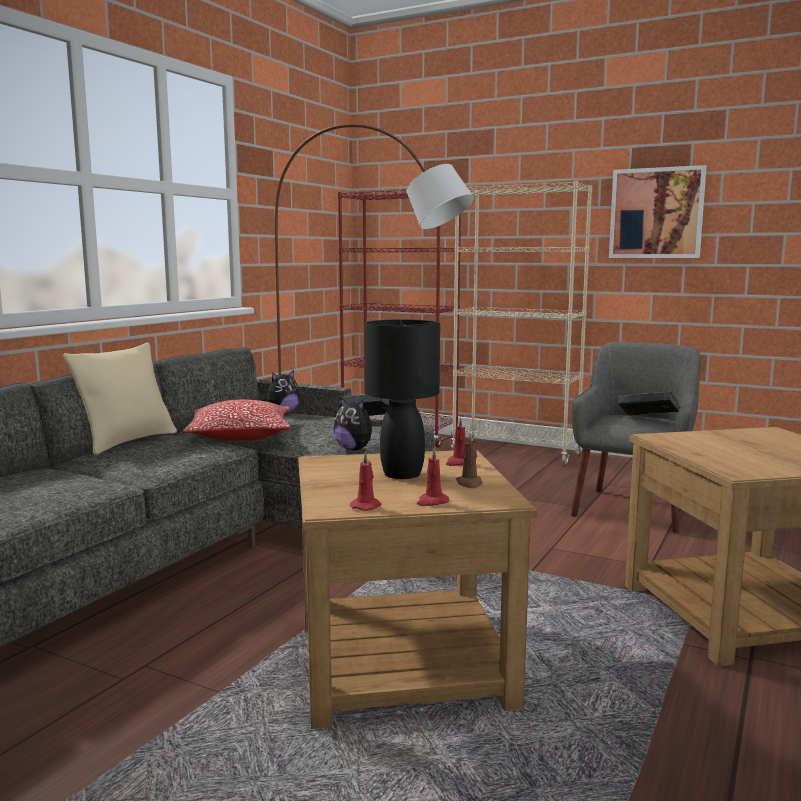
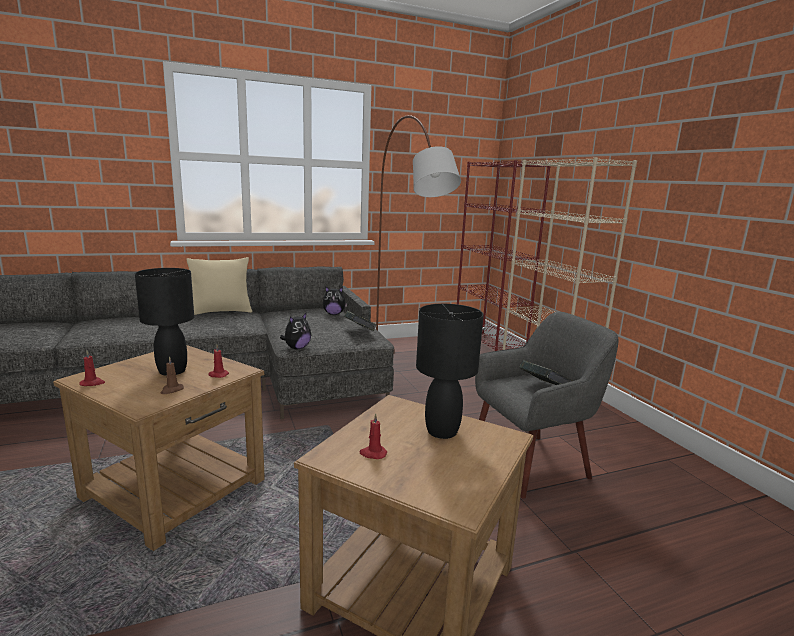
camera: 40 degrees right, 5 degrees up
pillow [182,399,290,441] -> none
plush toy [333,396,379,450] -> plush toy turned 135 degrees counterclockwise [280,313,311,349]
red candle [416,448,449,506] -> red candle moved to [360,413,387,459]
picture [609,165,707,258] -> none
none -> black table lamp [416,304,484,439]

